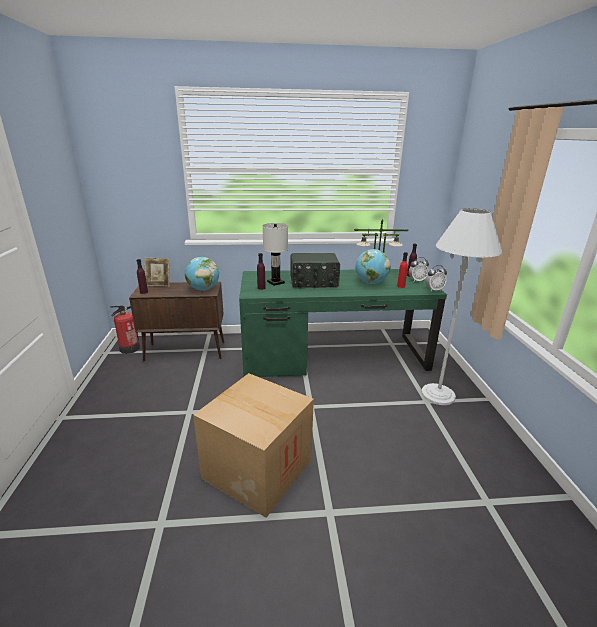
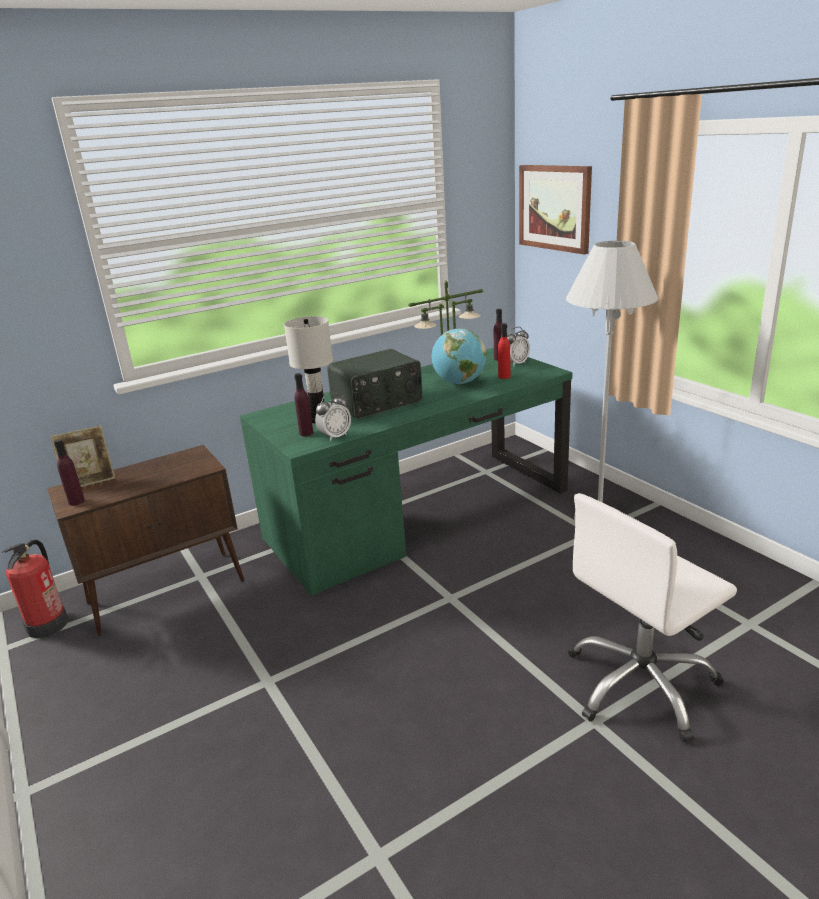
camera: 25 degrees left, 0 degrees up
globe [185,257,219,291] -> none
cardboard box [193,373,314,518] -> none
alarm clock [425,265,447,291] -> alarm clock moved to [315,392,351,441]
none -> picture [519,165,592,254]
none -> white office chair [568,493,737,742]

